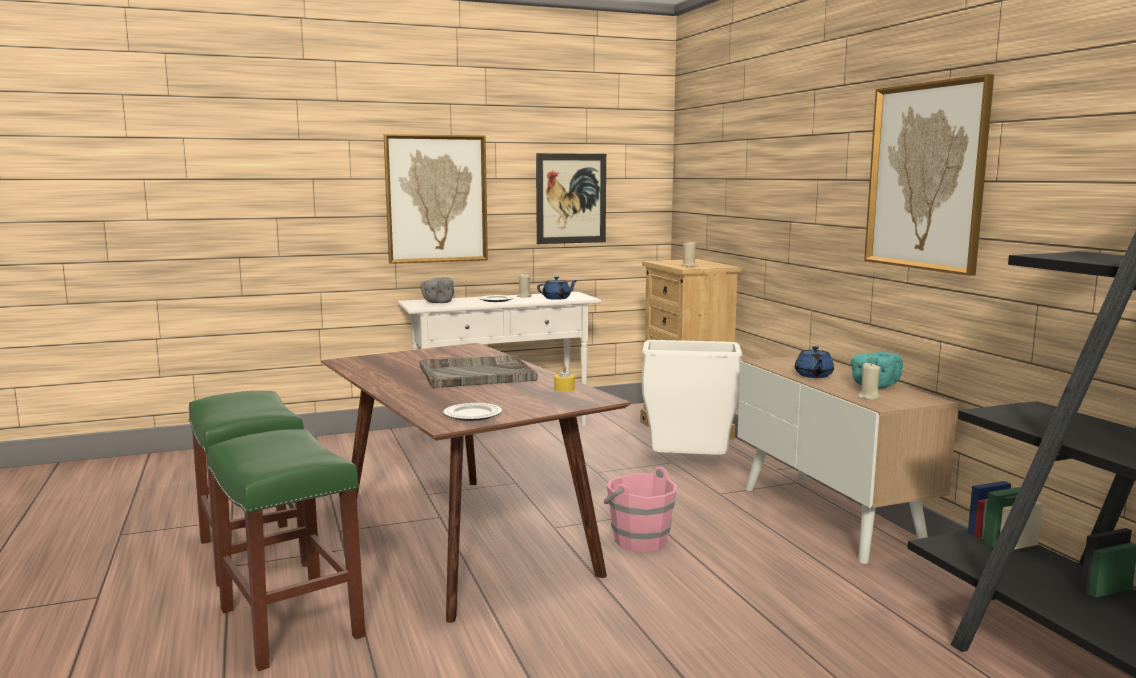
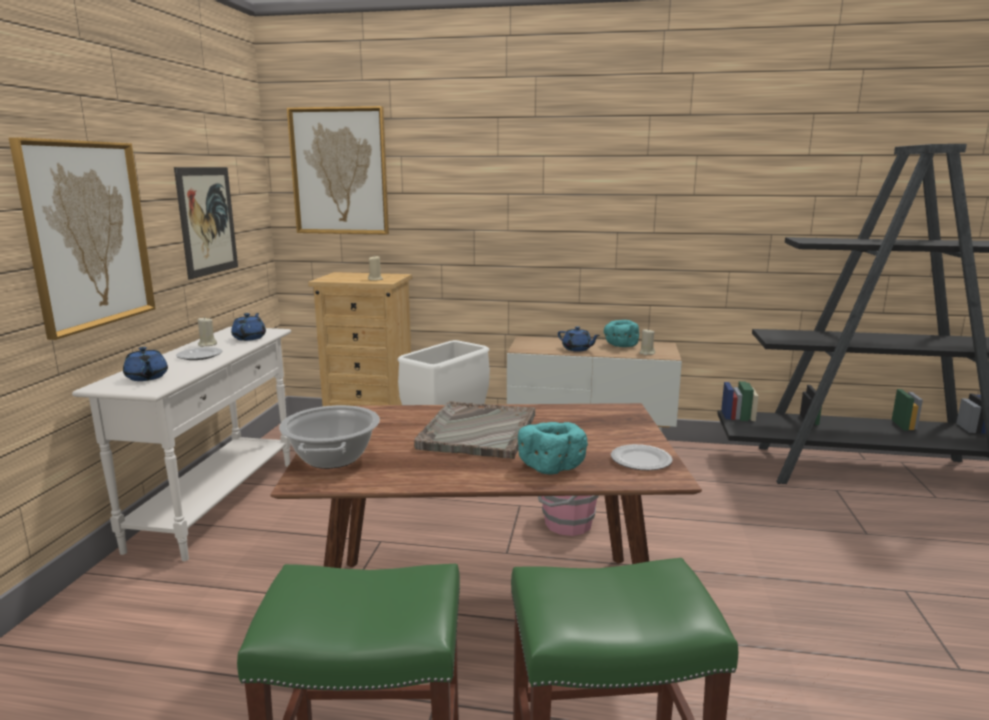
camera: 60 degrees left, 5 degrees up
grey bowl [421,277,454,303] -> blue teapot [123,347,168,381]
yellow candle [554,365,575,392] -> none
picture [864,74,994,276] -> picture moved to [287,106,389,235]
none -> cooking pot [279,405,380,469]
none -> turquoise bowl [518,422,588,474]

